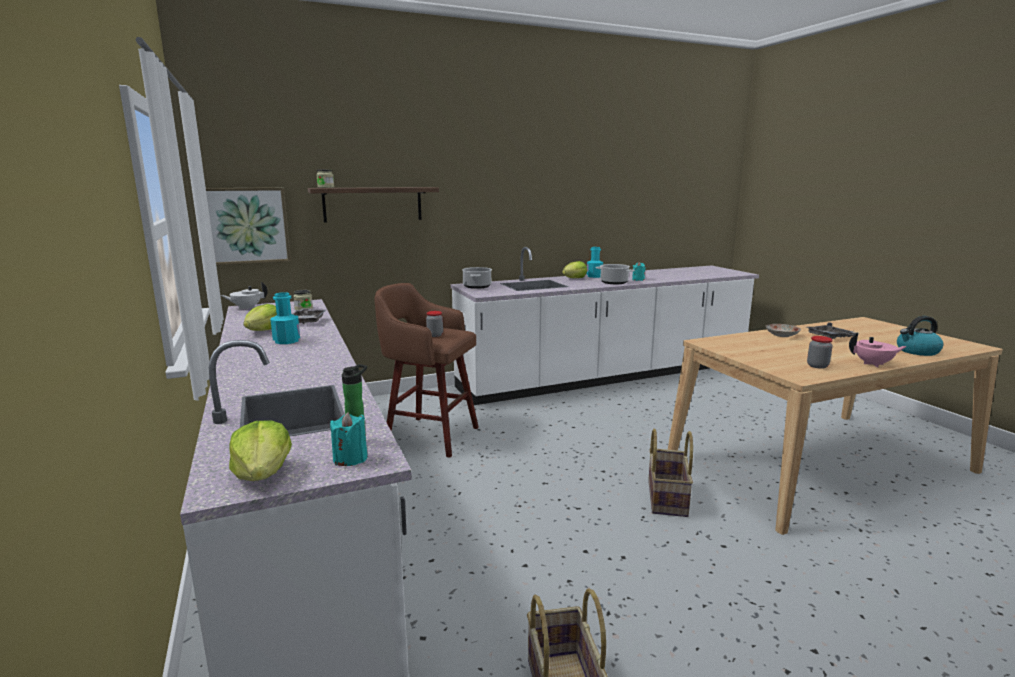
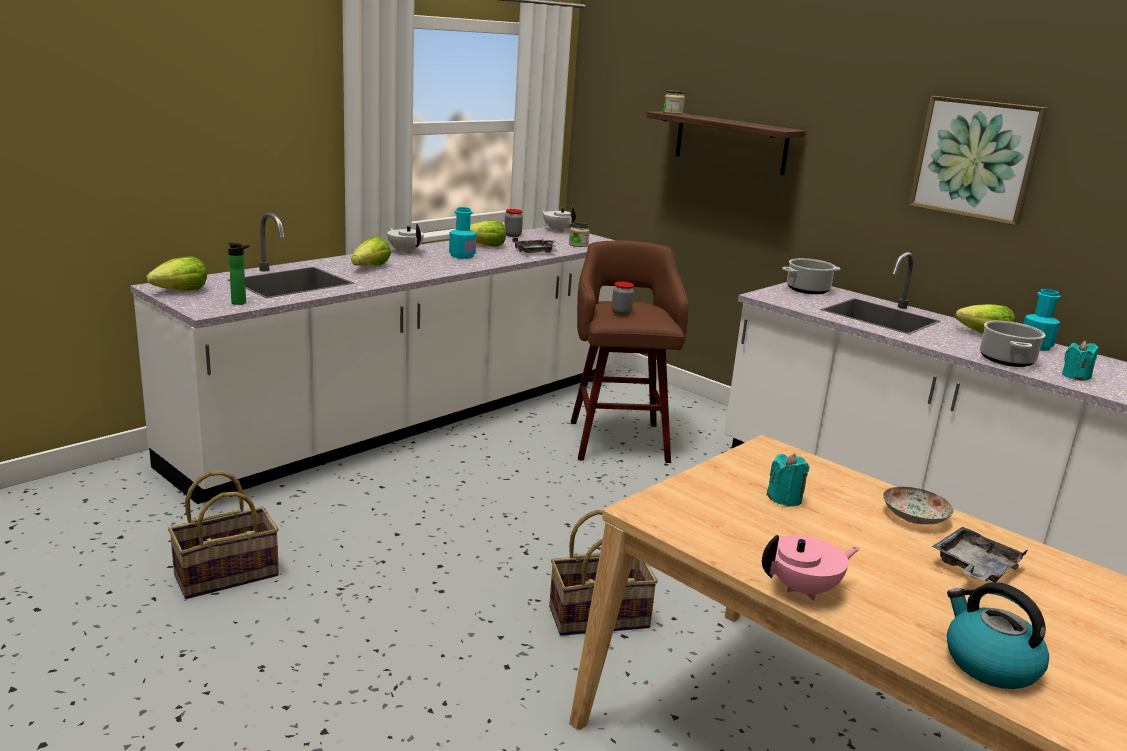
camera: 65 degrees right, 5 degrees up
picture [206,188,291,265] -> picture moved to [909,96,1048,225]
turquoise candle [330,412,368,466] -> turquoise candle moved to [767,454,809,507]
jar [807,336,833,369] -> jar moved to [505,209,523,237]
pink teapot [849,332,907,367] -> pink teapot turned 90 degrees counterclockwise [762,535,860,601]
none -> lettuce [351,236,391,266]
none -> white teapot [387,224,424,254]

